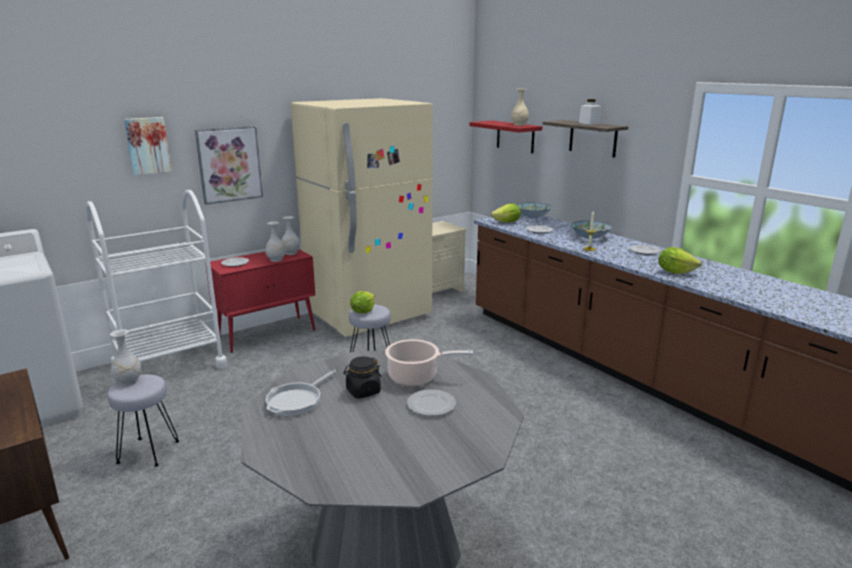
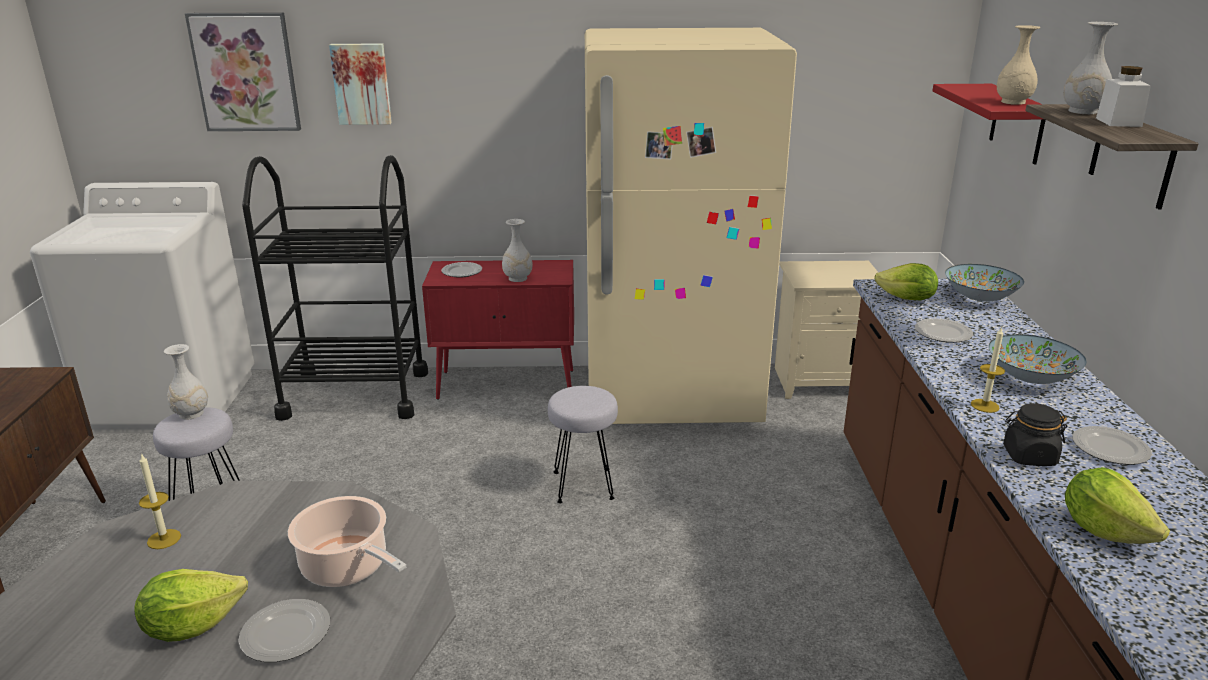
camera: 35 degrees right, 5 degrees up
white cart [86,190,227,368] -> black cart [242,155,428,421]
picture [195,126,263,205] -> picture moved to [185,12,301,131]
frying pan [266,370,336,416] -> candle [139,453,181,549]
white vase [281,216,300,255] -> white vase moved to [1063,22,1118,114]
black jar [343,356,381,399] -> black jar moved to [1003,403,1067,466]
lettuce [350,291,374,313] -> lettuce moved to [134,569,248,642]

